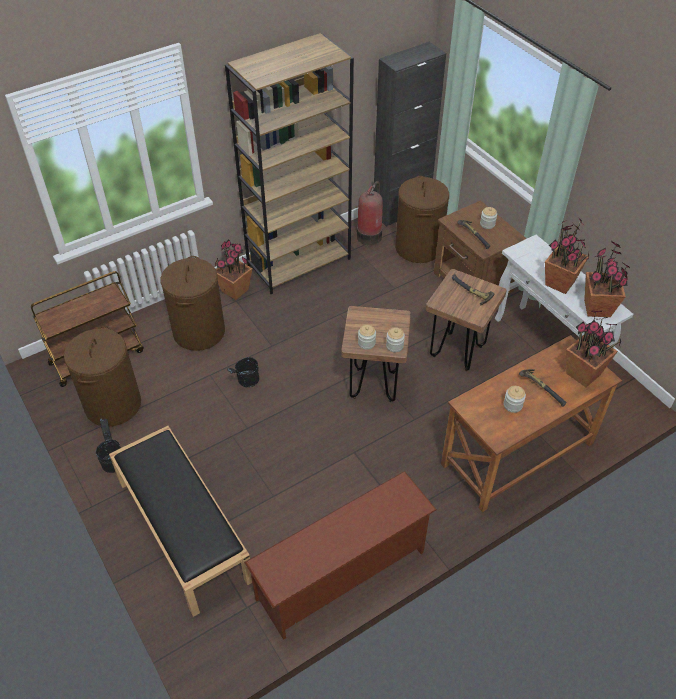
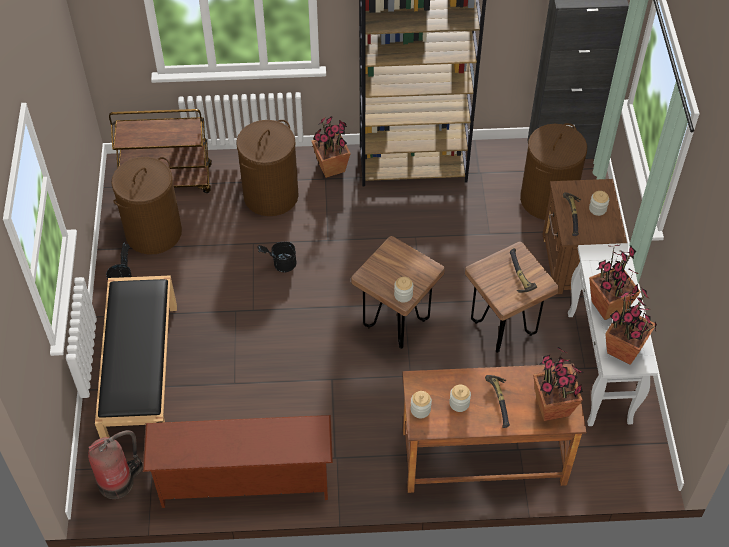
camera: 30 degrees right, 5 degrees up
fire extinguisher [357,181,383,245] -> fire extinguisher moved to [88,430,143,499]
jar [358,325,376,350] -> jar moved to [410,391,432,418]

